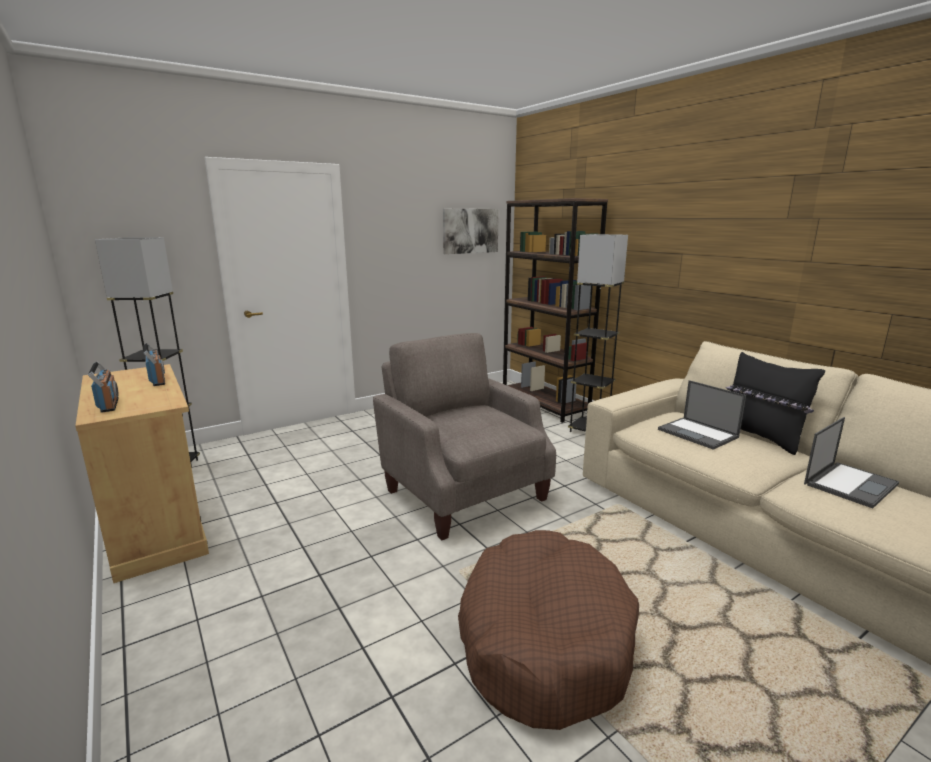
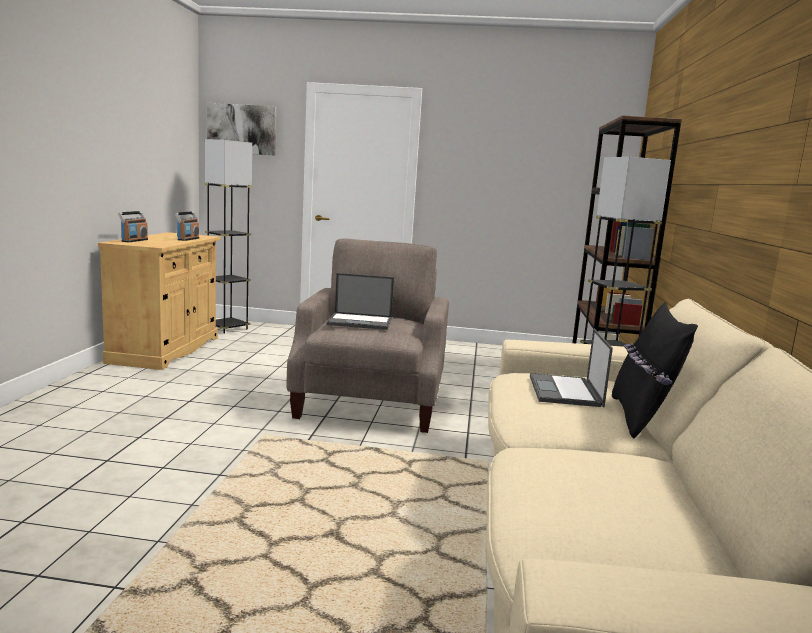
camera: 40 degrees right, 5 degrees down
picture [443,209,499,254] -> picture moved to [207,103,276,156]
brown dog bed [458,530,639,730] -> none
laptop [804,417,899,509] -> laptop moved to [326,273,394,330]

